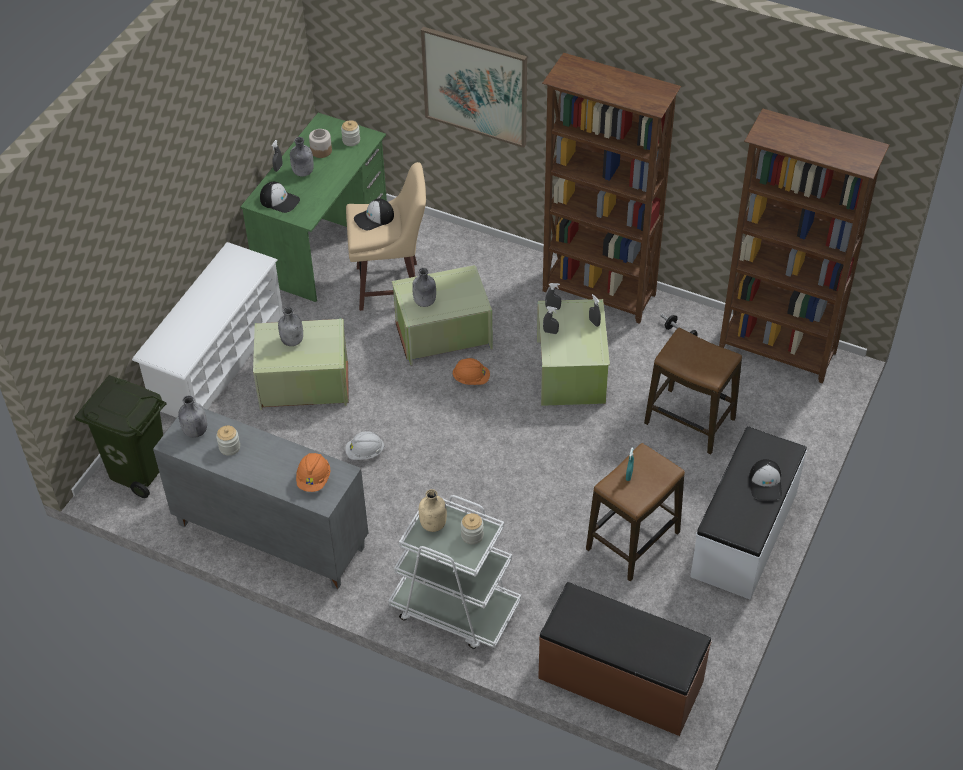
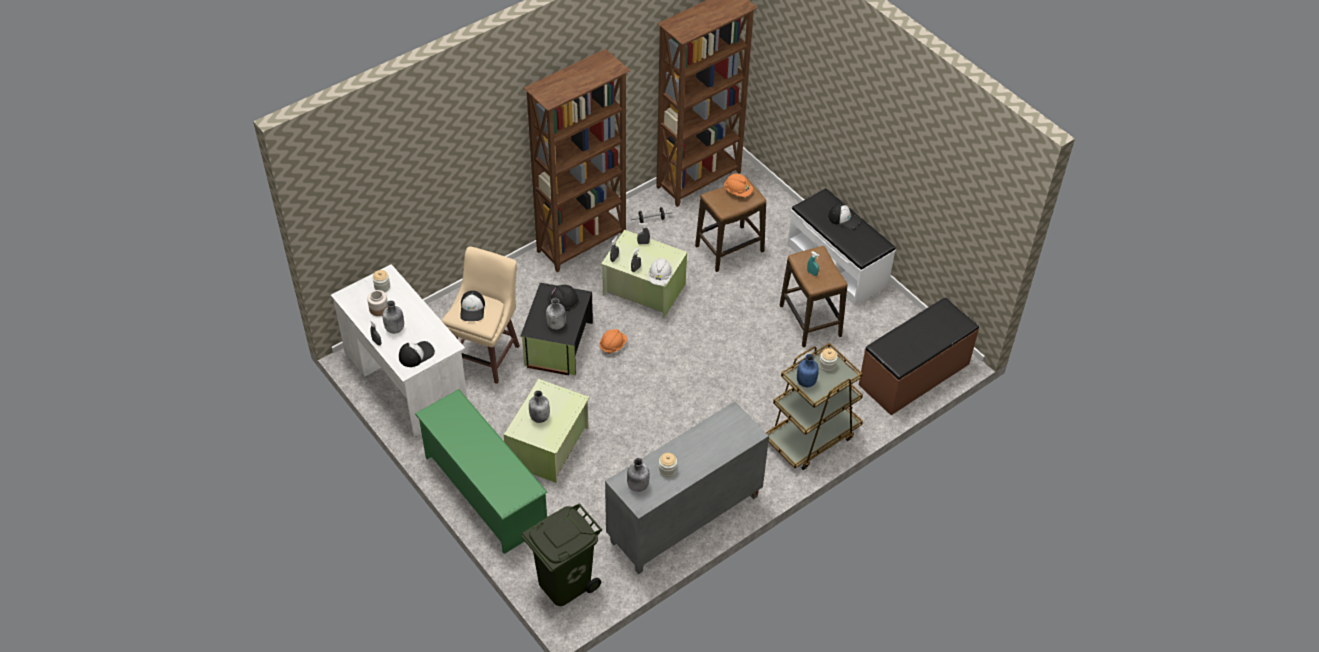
camera: 65 degrees left, 0 degrees up
white shoe rack [132,242,284,418] -> green shoe rack [415,389,548,554]
green desk [240,113,387,302] -> white desk [331,264,467,438]
orange hard hat [296,453,331,492] -> orange hard hat moved to [724,173,753,197]
white hard hat [345,431,385,460] -> white hard hat moved to [648,259,672,285]
white cart [388,495,521,649] -> brown cart [766,343,863,470]
green storage box [392,265,493,365] -> black storage box [520,283,593,375]
beige bottle [419,489,447,532] -> blue bottle [797,354,819,387]
picture [421,27,527,148] -> none
none -> black hard hat [547,285,579,311]

